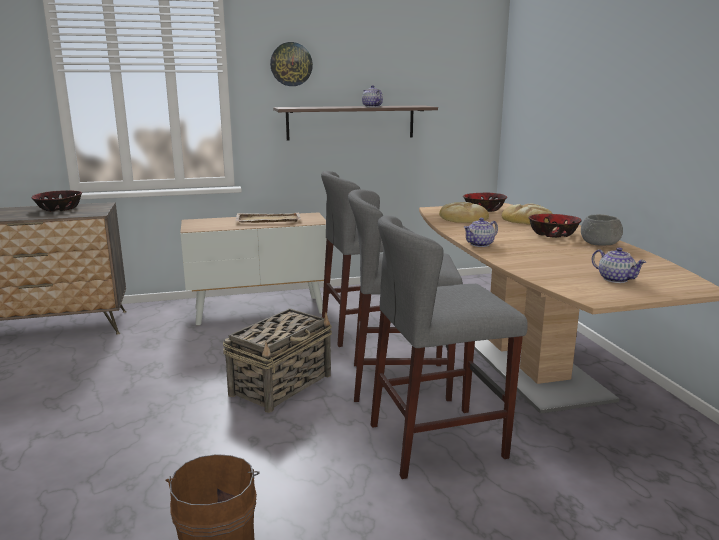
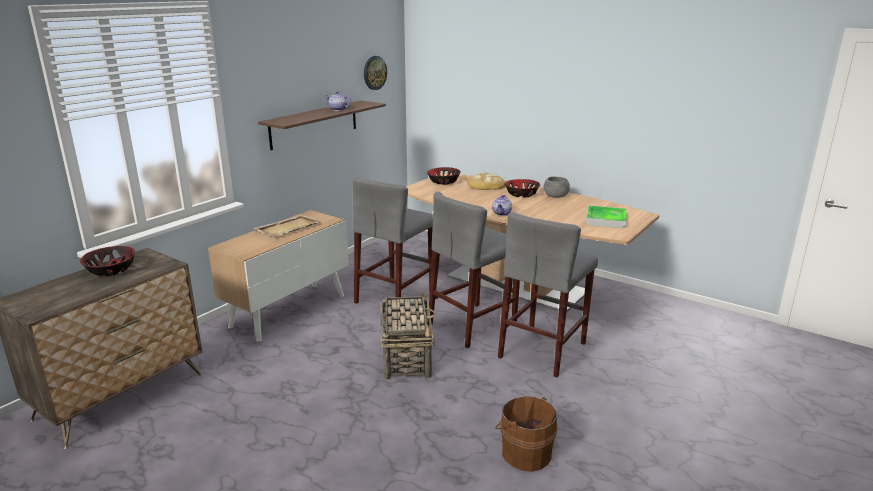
camera: 40 degrees left, 5 degrees up
wall clock [270,42,313,86] -> wall clock moved to [364,56,387,90]
bread [439,202,489,223] -> none
teapot [592,247,646,283] -> tray [586,206,626,228]

